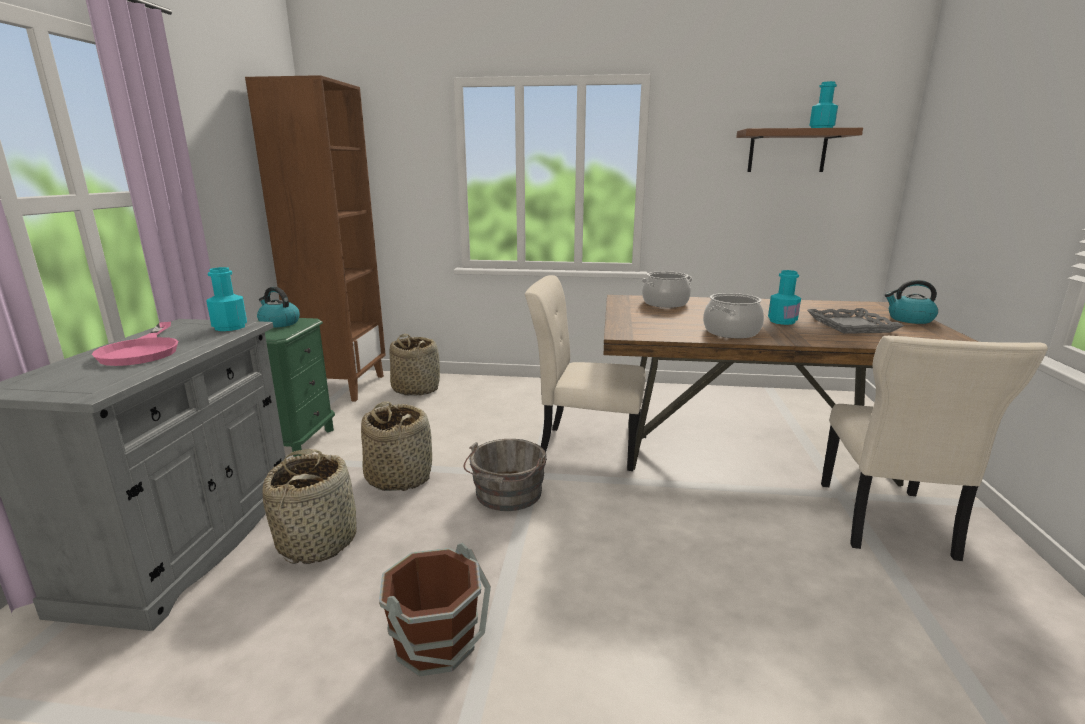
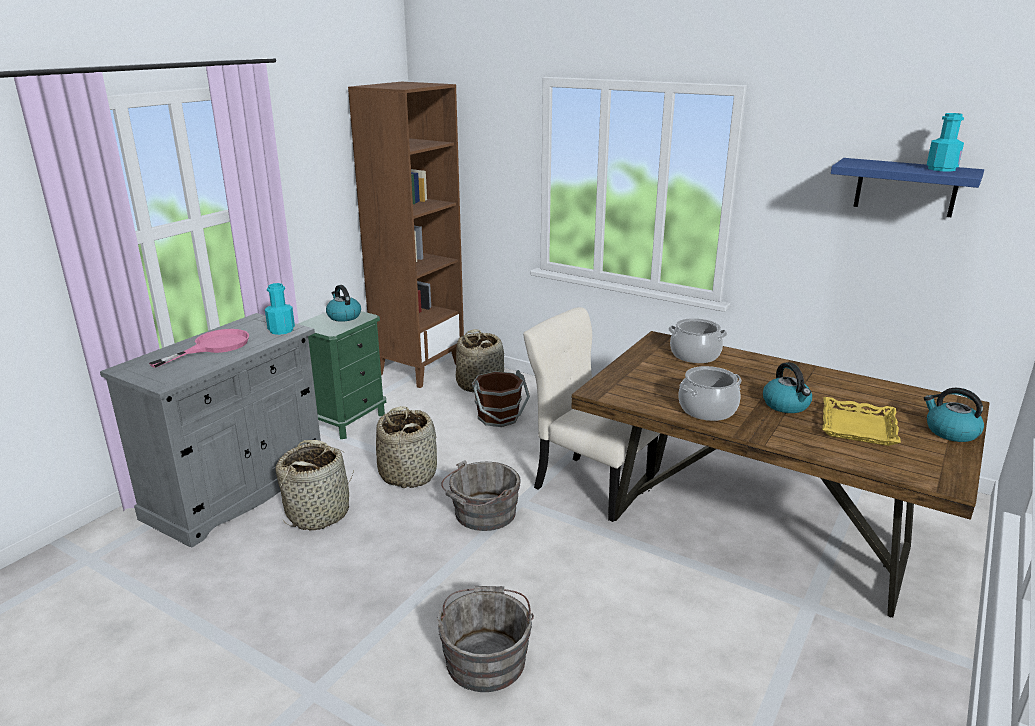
camera: 25 degrees right, 5 degrees up
pink frying pan [92,322,178,366] -> pink frying pan turned 150 degrees counterclockwise [149,329,249,368]
brown bucket [379,543,491,677] -> brown bucket moved to [472,370,530,427]
brown shelf [736,128,863,172] -> blue shelf [831,158,984,217]
turquoise bottle [768,270,801,325] -> kettle [763,362,812,413]
grey tray [807,308,904,334] -> yellow tray [822,397,901,446]
beige chair [821,336,1048,561] -> none
none -> grey bucket [438,586,534,692]

